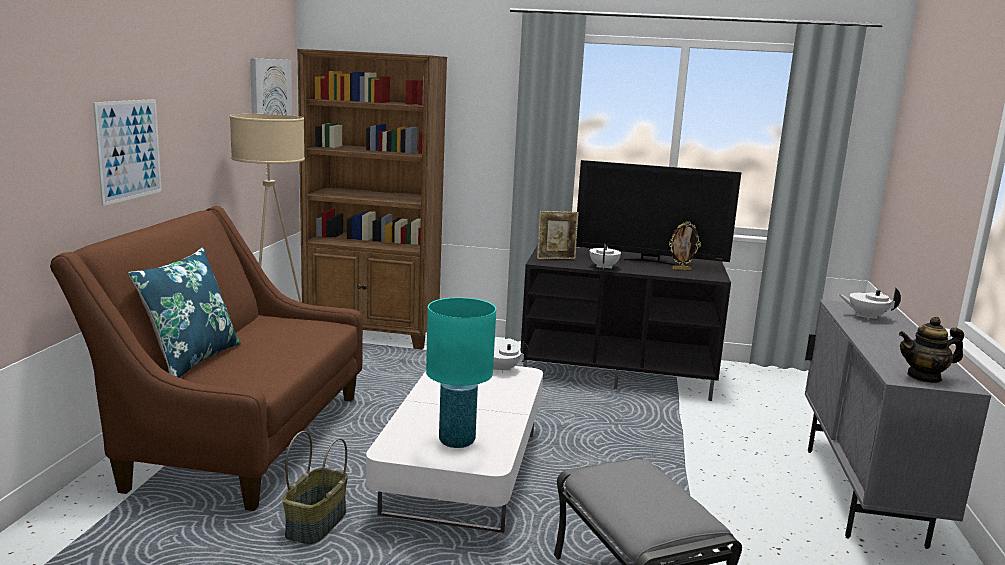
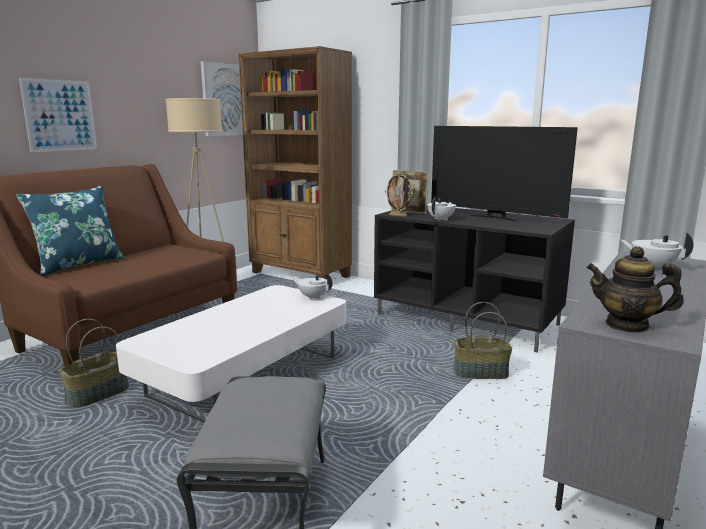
camera: 25 degrees right, 0 degrees up
turquoise table lamp [426,297,496,448] -> none
picture frame [669,221,701,270] -> picture frame moved to [385,172,413,216]
none -> basket [454,302,512,379]

